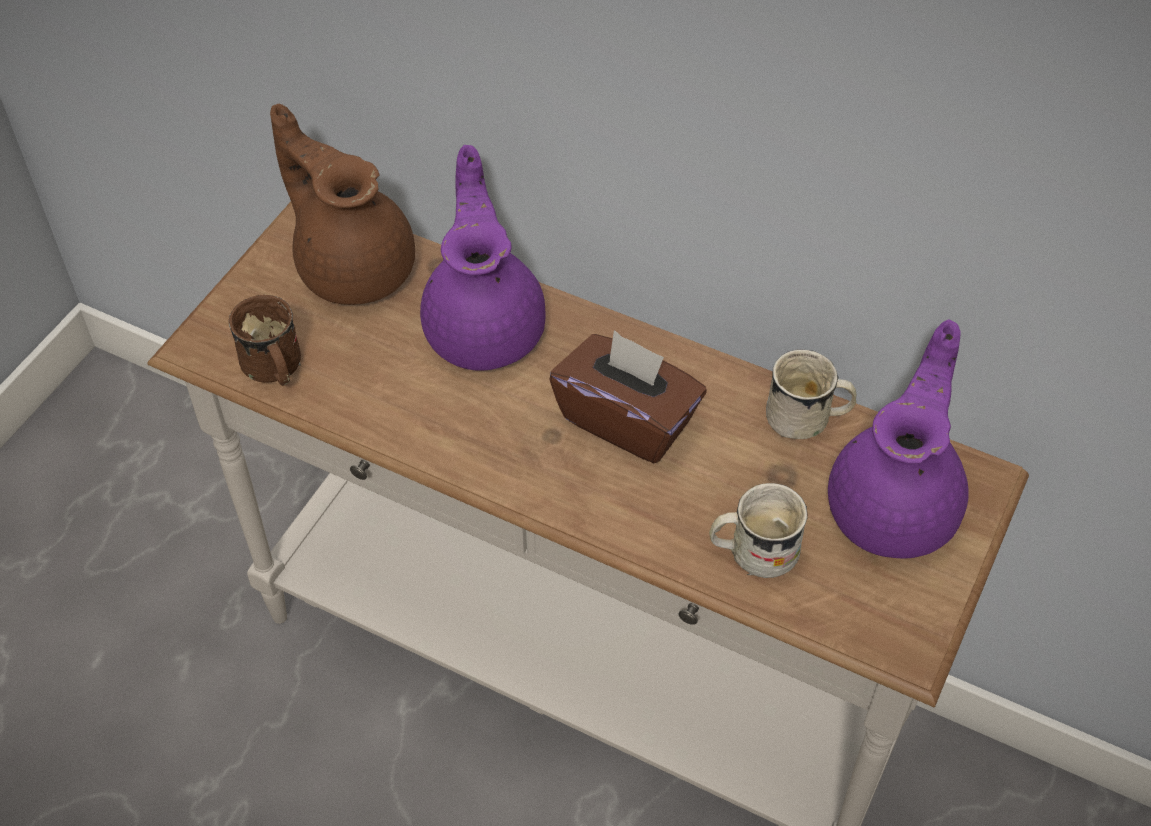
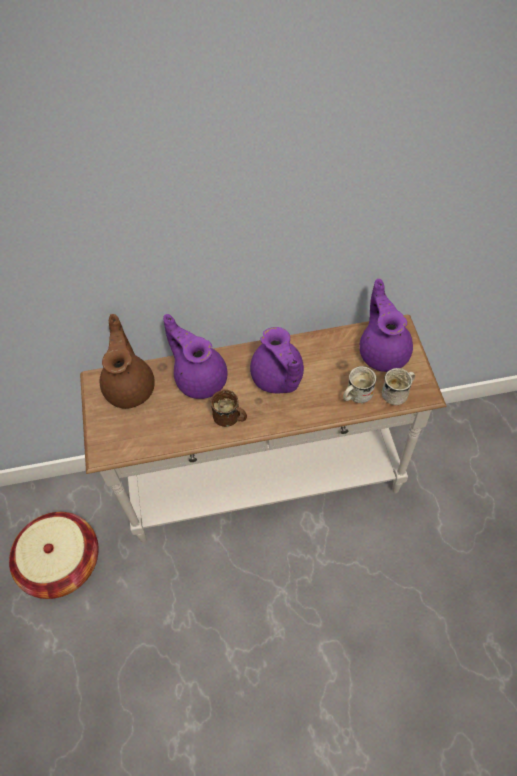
camera: 35 degrees left, 5 degrees up
brown mug [229,295,301,386] -> brown mug moved to [211,390,247,427]
brown teapot [270,104,415,305] -> brown teapot turned 75 degrees clockwise [100,314,155,409]
brown tissue box [549,330,706,463] -> purple teapot [250,327,304,393]
white mug [766,349,856,439] -> white mug moved to [382,368,415,405]
none -> basket [9,512,99,599]

